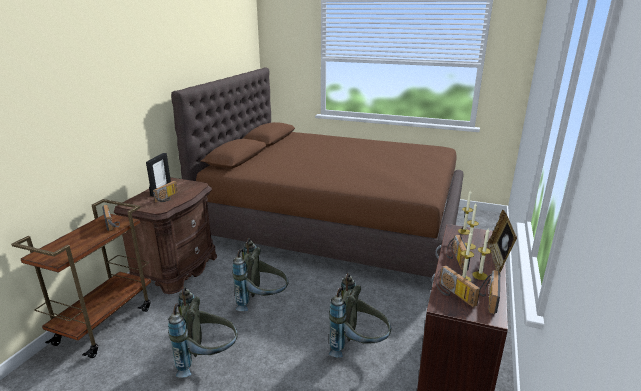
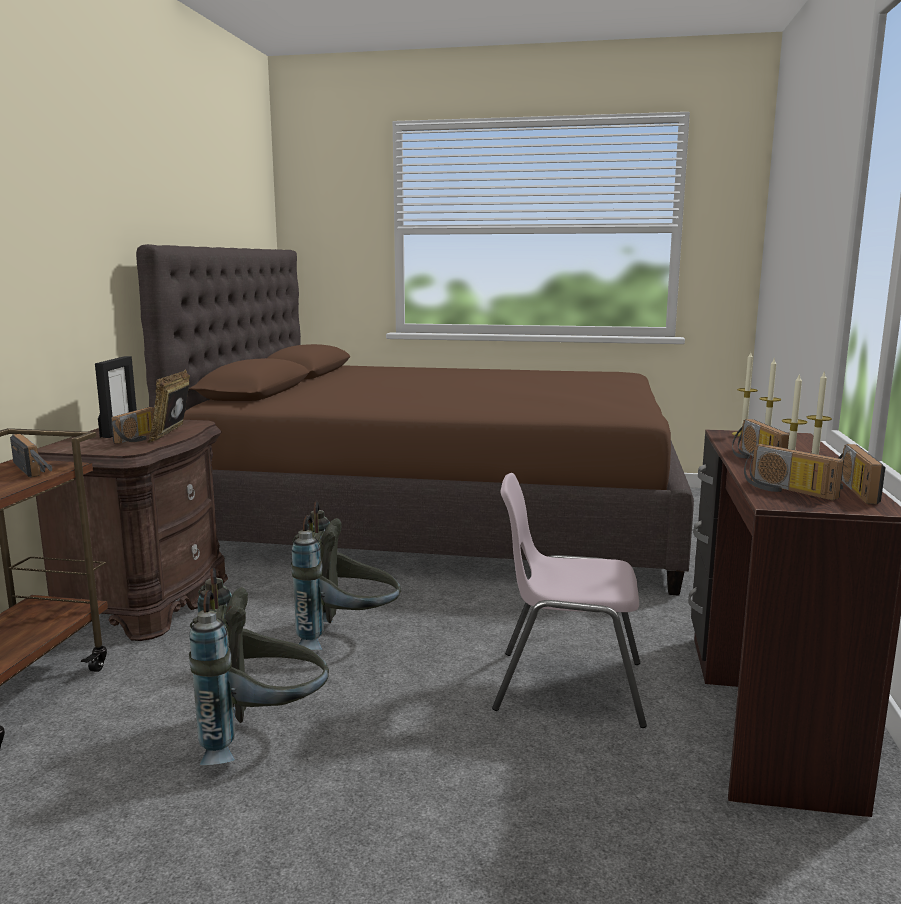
camera: 10 degrees left, 10 degrees down
grey backpack [329,273,391,358] -> pink chair [492,473,647,728]
picture frame [487,210,517,272] -> picture frame moved to [148,370,190,442]

